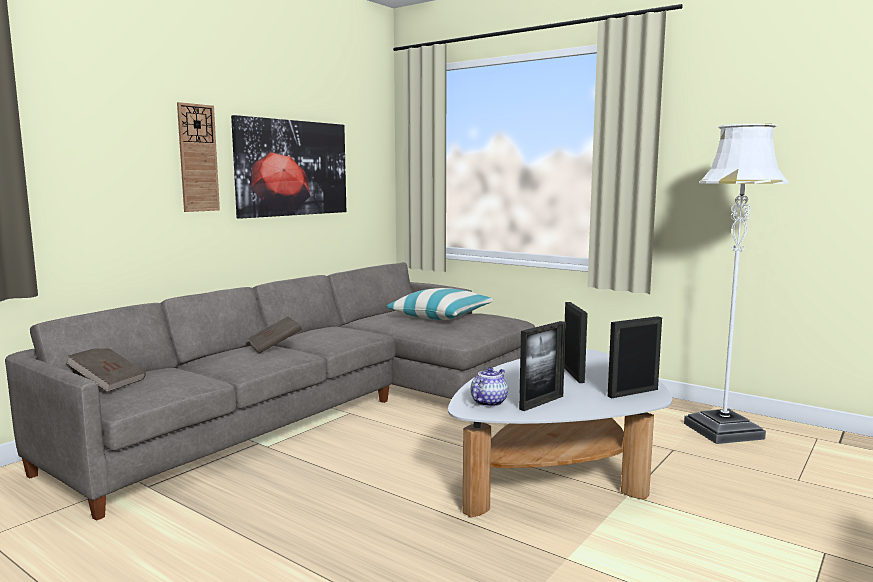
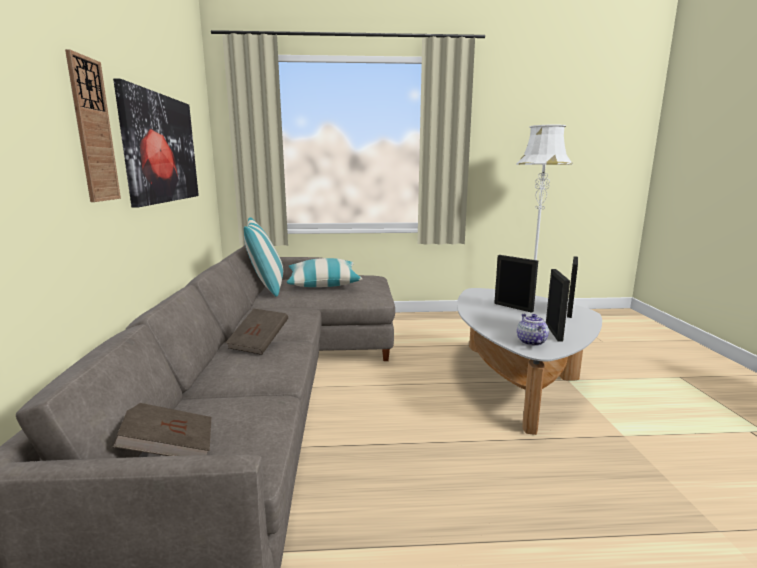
camera: 40 degrees left, 5 degrees up
none -> pillow [244,217,283,297]

